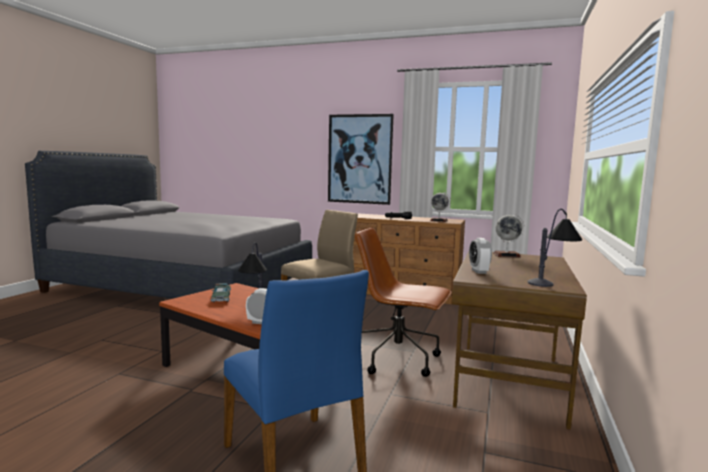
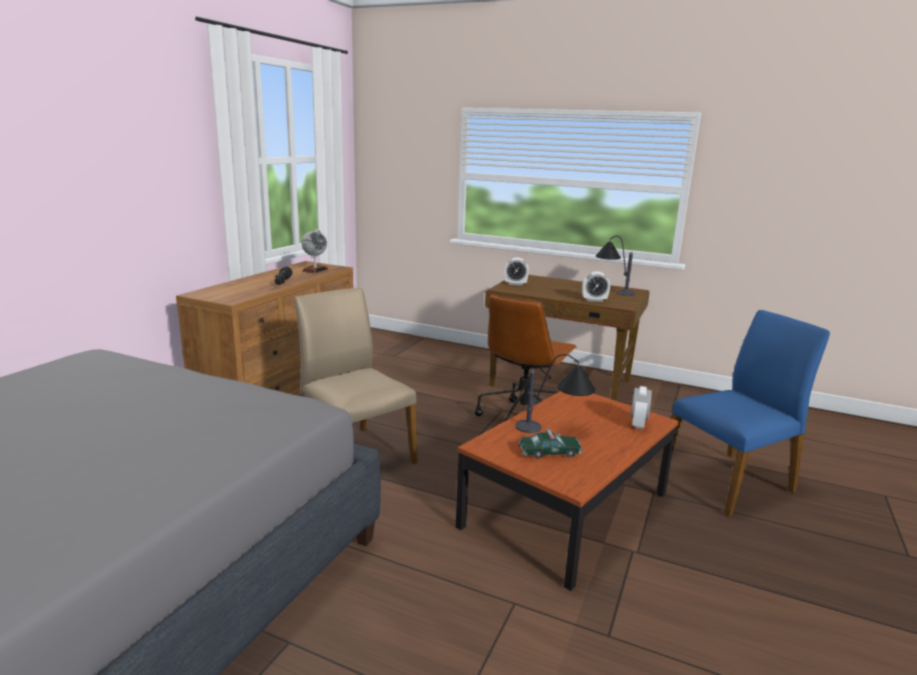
camera: 85 degrees left, 10 degrees up
picture [328,114,394,205] -> none
globe [493,214,524,257] -> alarm clock [504,258,529,286]

